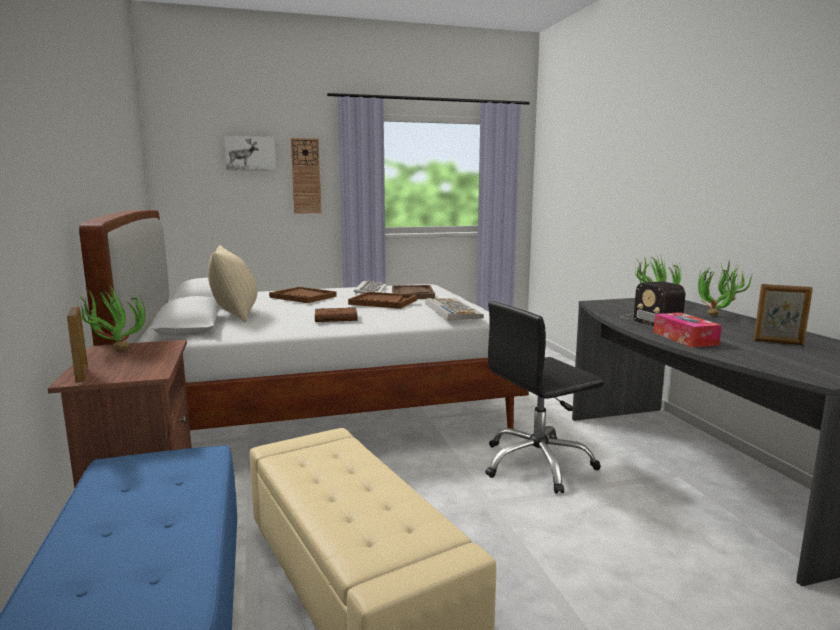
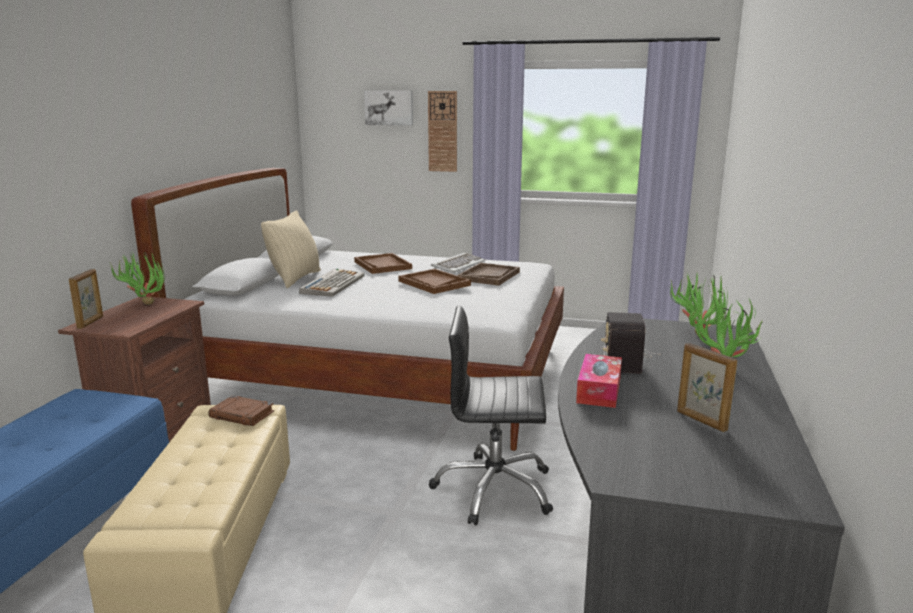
camera: 30 degrees right, 5 degrees up
brown book [315,307,357,322] -> brown book moved to [208,395,274,426]
keyboard [425,298,484,320] -> keyboard moved to [299,269,364,297]

